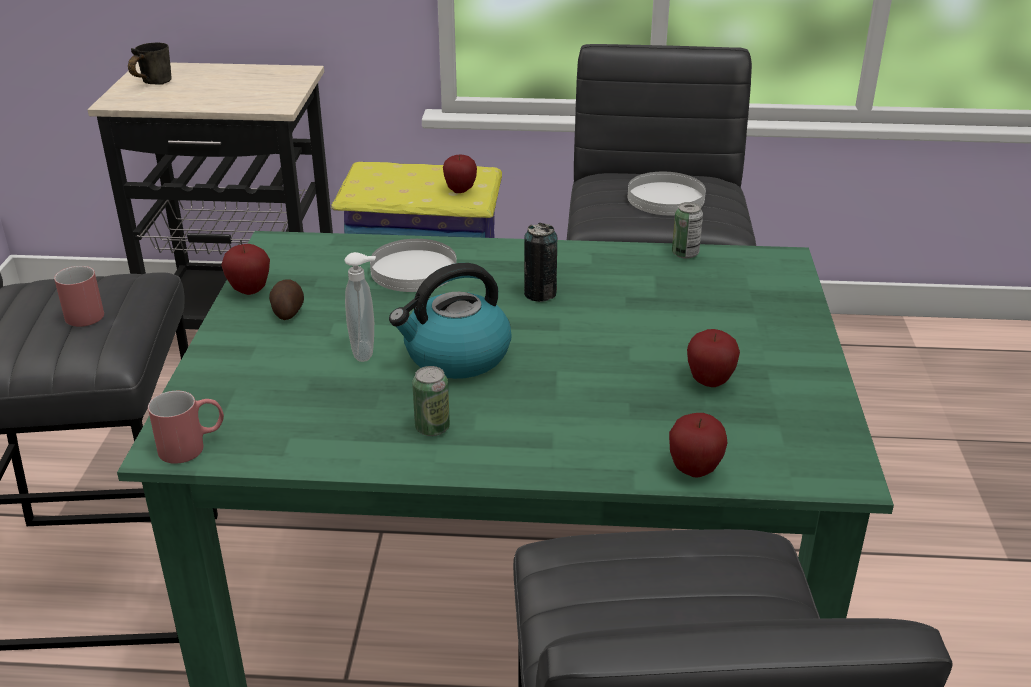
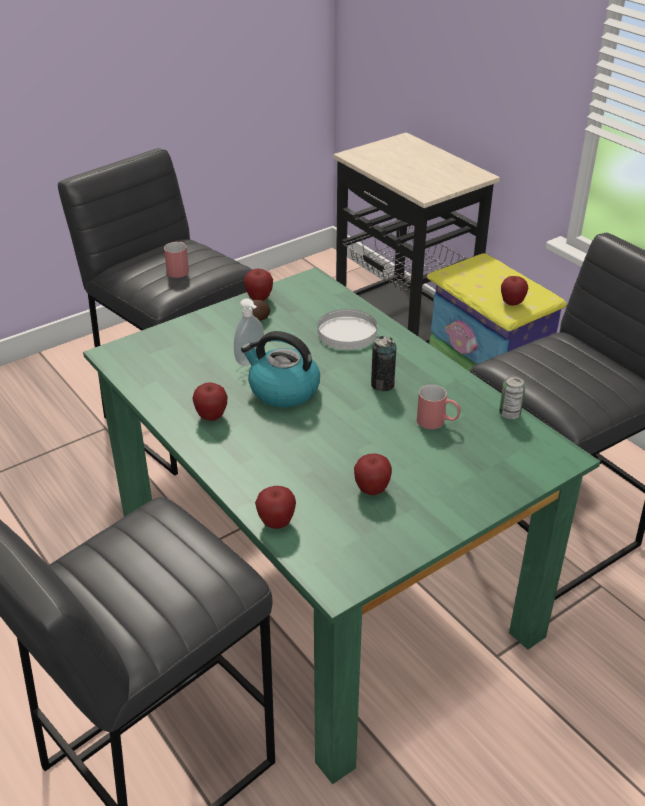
camera: 50 degrees right, 5 degrees up
grey mug [128,43,172,85] -> none
red mug [148,391,224,464] -> red mug moved to [417,385,461,429]
can [412,366,450,436] -> apple [192,382,227,421]
white plate [628,172,706,215] -> none

